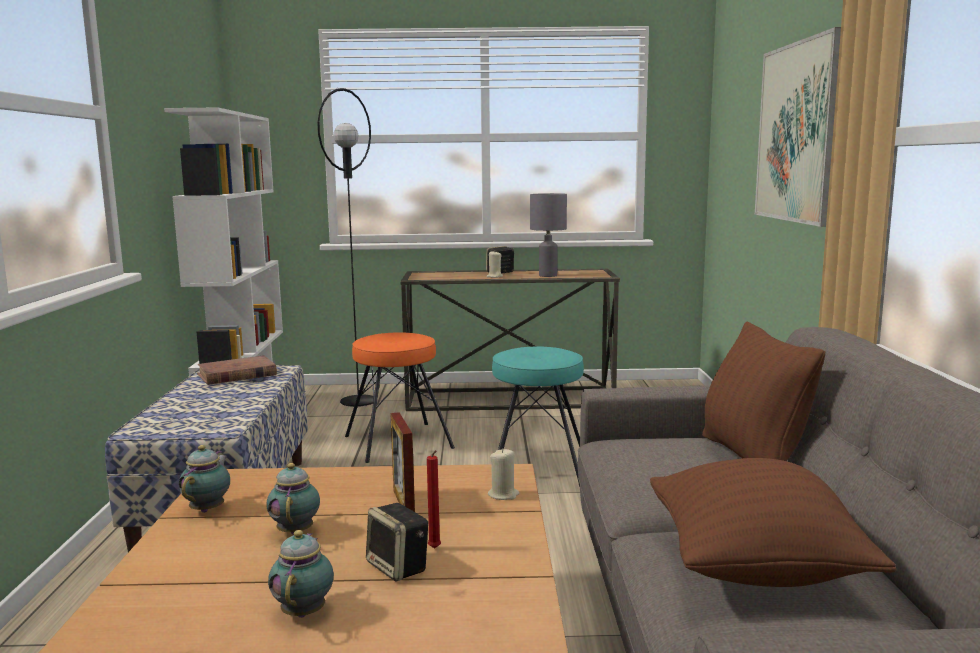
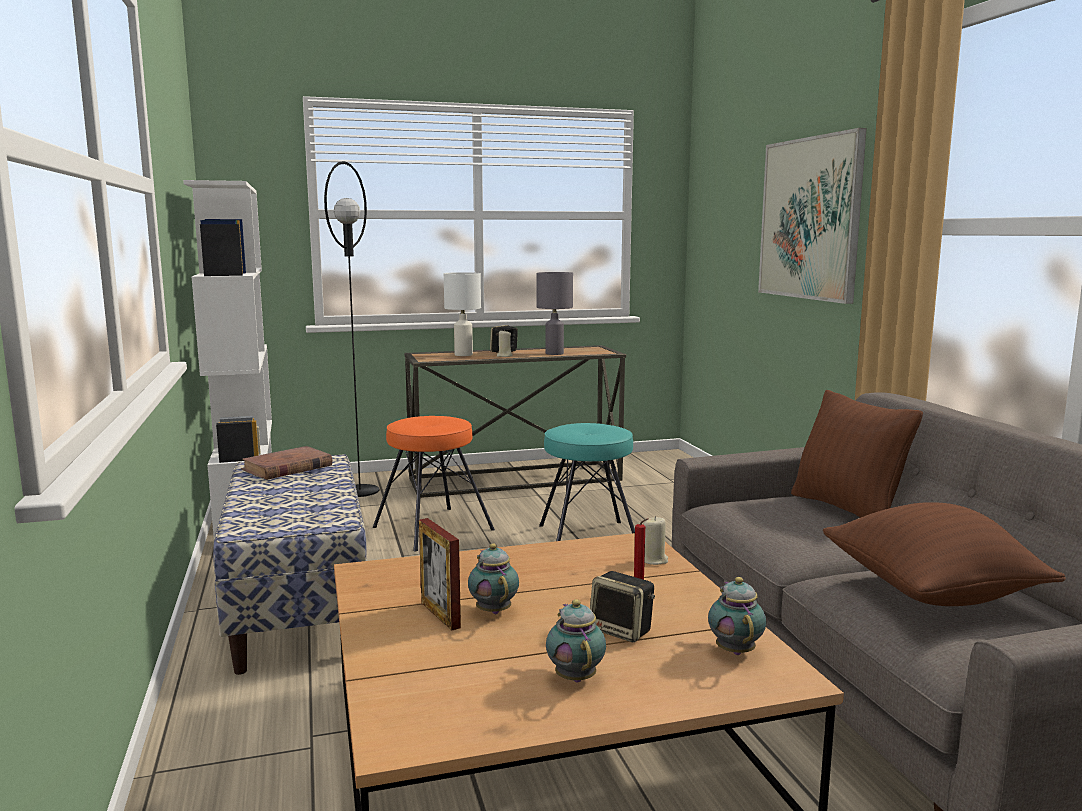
camera: 15 degrees left, 0 degrees up
teapot [179,445,230,513] -> teapot moved to [708,577,766,655]
picture frame [390,412,415,512] -> picture frame moved to [419,518,461,630]
none -> white table lamp [444,272,481,356]

